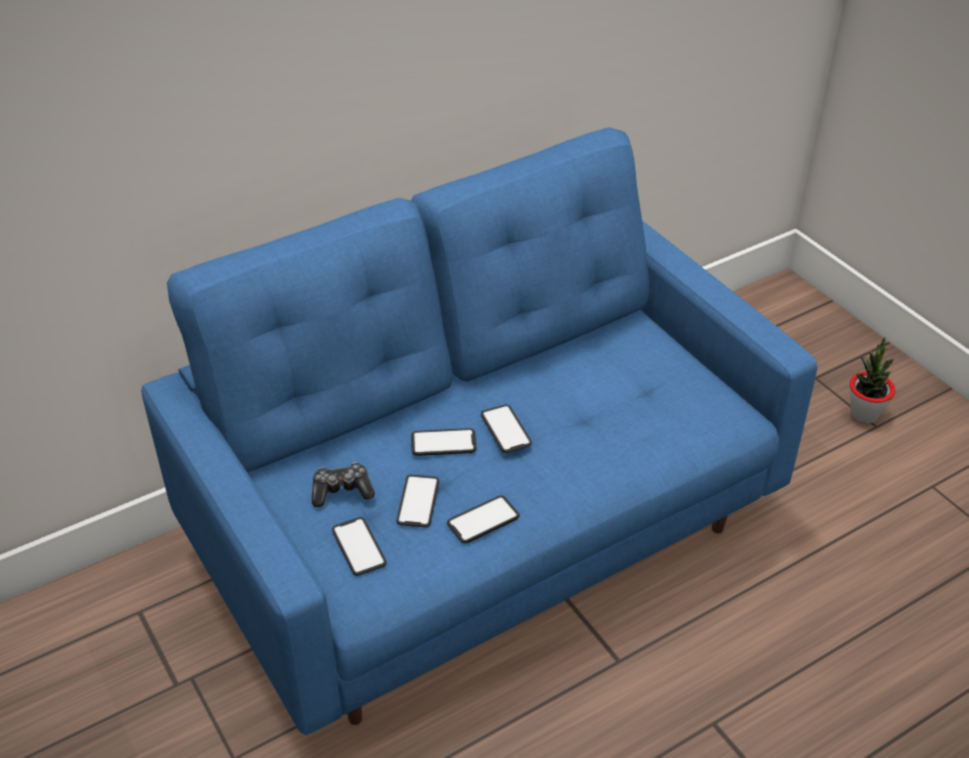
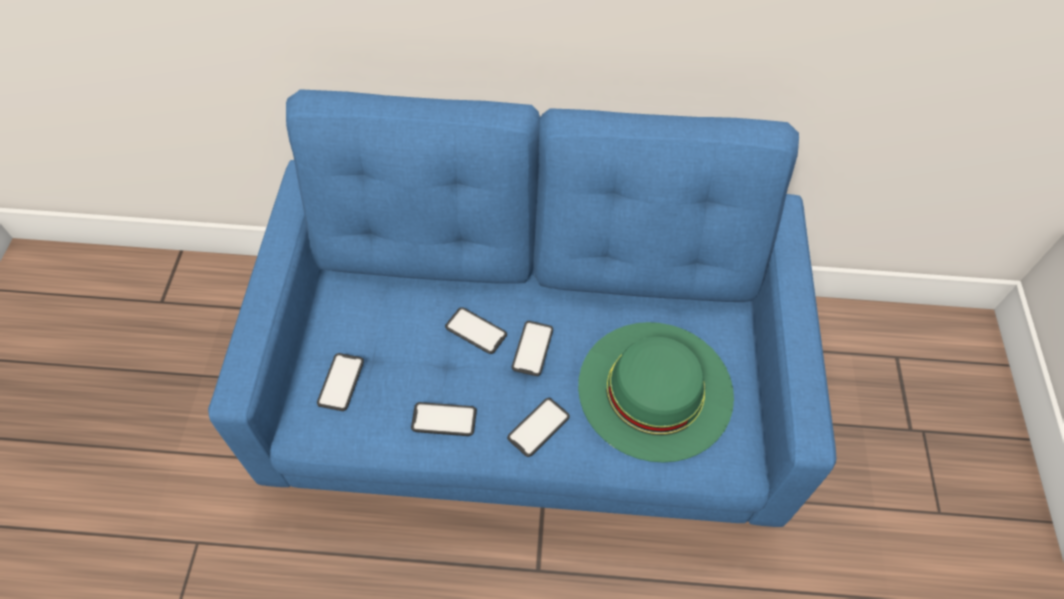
camera: 35 degrees right, 15 degrees up
game controller [312,462,375,507] -> none
phone [396,474,439,528] -> phone moved to [507,398,570,457]
potted plant [850,337,895,423] -> none
none -> green hat [578,322,734,462]

